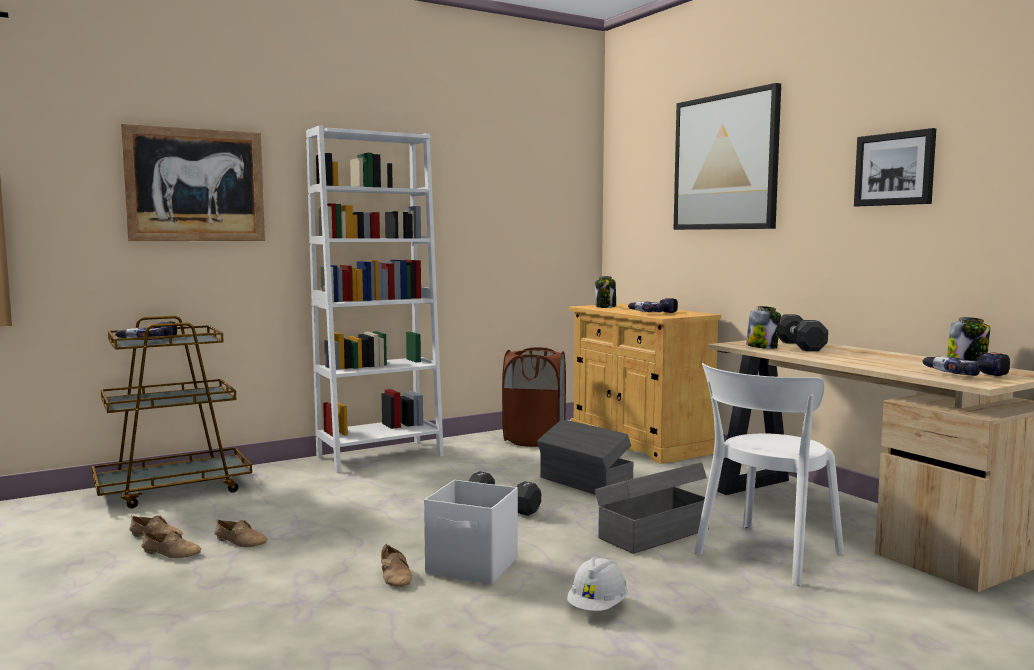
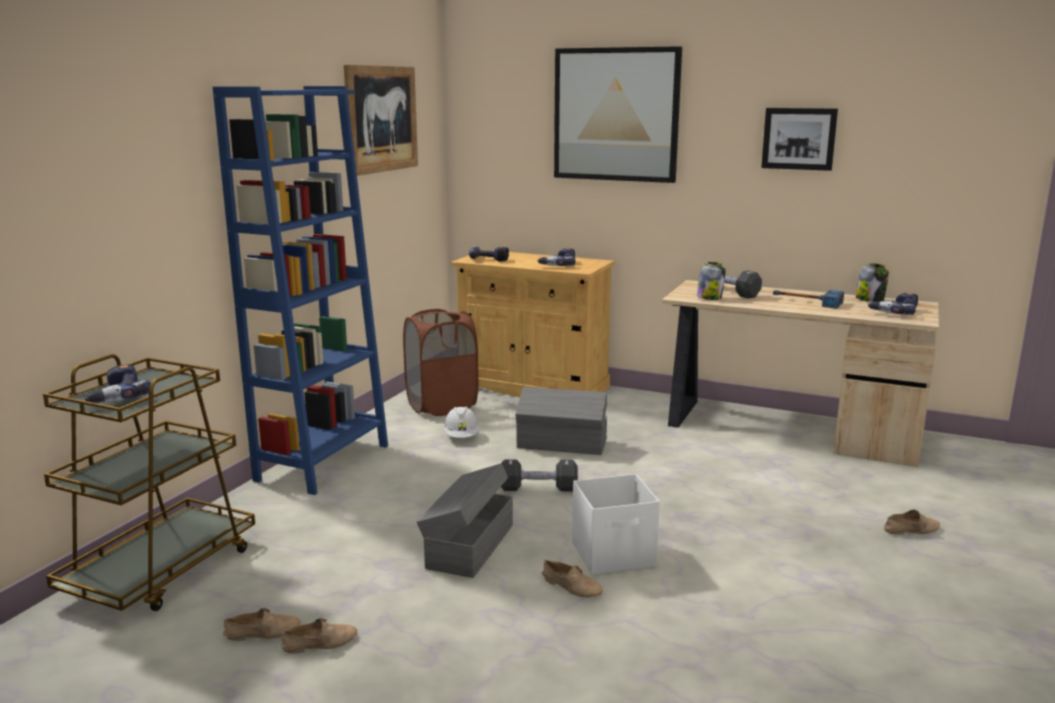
camera: 35 degrees left, 10 degrees up
picture [121,124,265,241] -> picture moved to [344,65,418,176]
beige shoe [214,519,267,547] -> beige shoe moved to [884,509,940,535]
white bookcase [306,125,444,473] -> blue bookcase [213,86,388,495]
white hard hat [567,557,628,611] -> white hard hat moved to [444,406,479,438]
jar [595,276,616,308] -> power drill [469,246,509,262]
grey storage box [595,462,709,554] -> grey storage box moved to [417,463,513,578]
white chair [694,363,844,586] -> none
none -> hammer [773,290,844,309]

